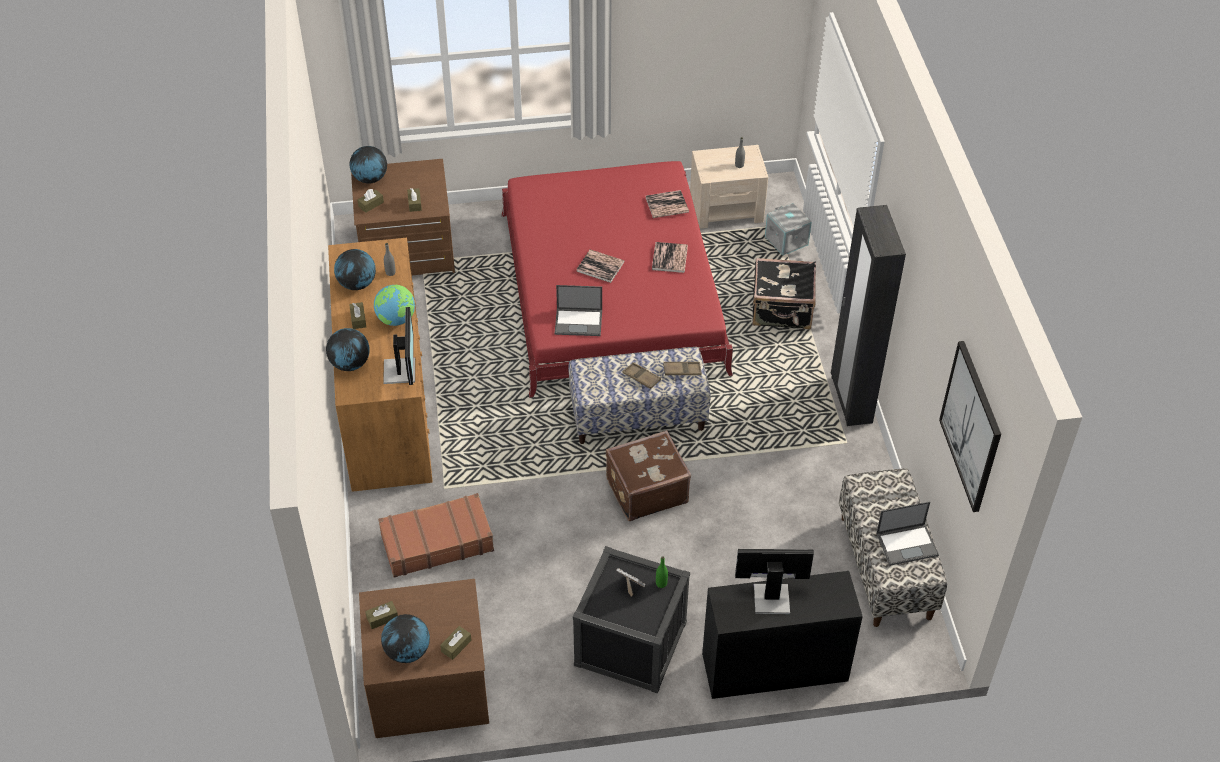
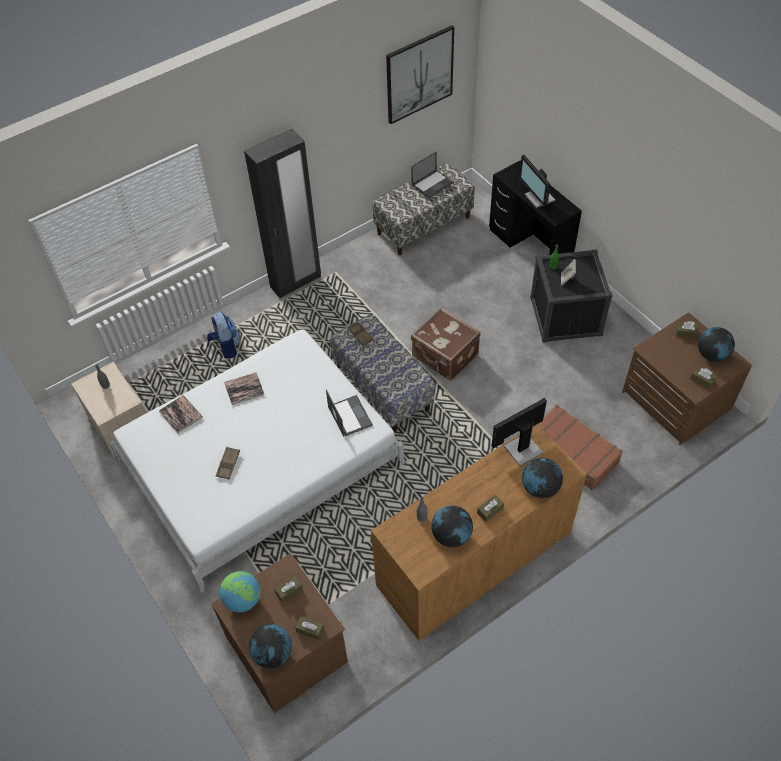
camera: 115 degrees left, 5 degrees up
globe [374,285,415,326] -> globe moved to [220,571,261,612]
red bed [502,161,733,398] -> white bed [109,329,406,593]
book [576,249,624,283] -> none
brown tray [623,362,661,389] -> brown tray moved to [216,447,240,479]
black suitcase [752,258,816,329] -> backpack [207,312,241,359]
grey storage box [765,203,812,256] -> none
laptop [876,501,939,566] -> laptop turned 90 degrees clockwise [411,151,453,198]

